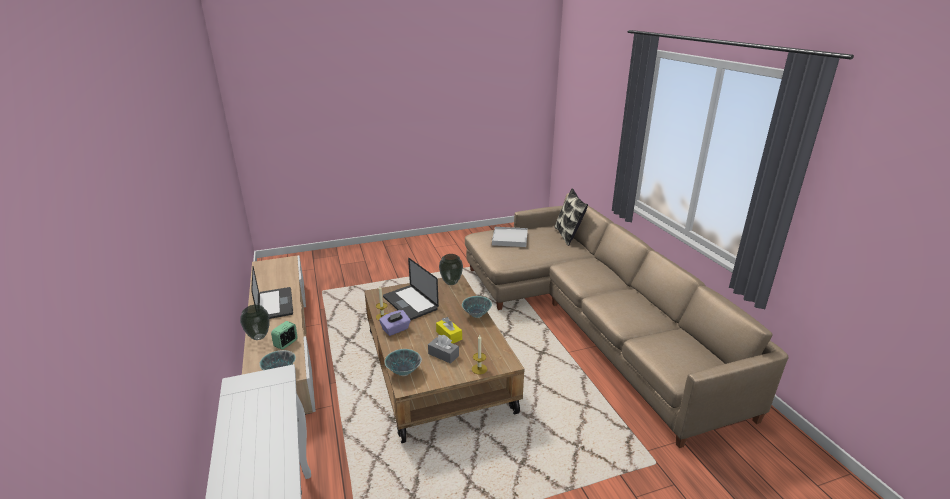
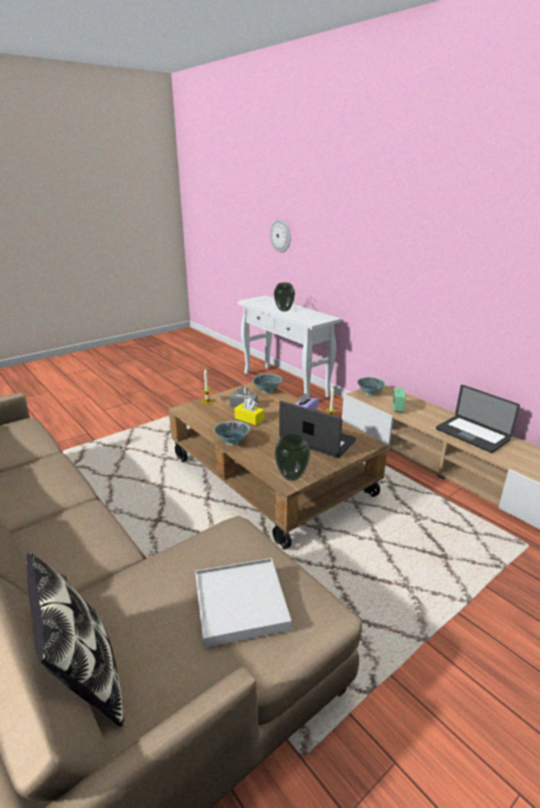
camera: 160 degrees right, 0 degrees up
vase [240,305,270,340] -> vase moved to [274,282,295,311]
none -> wall clock [270,219,291,252]

